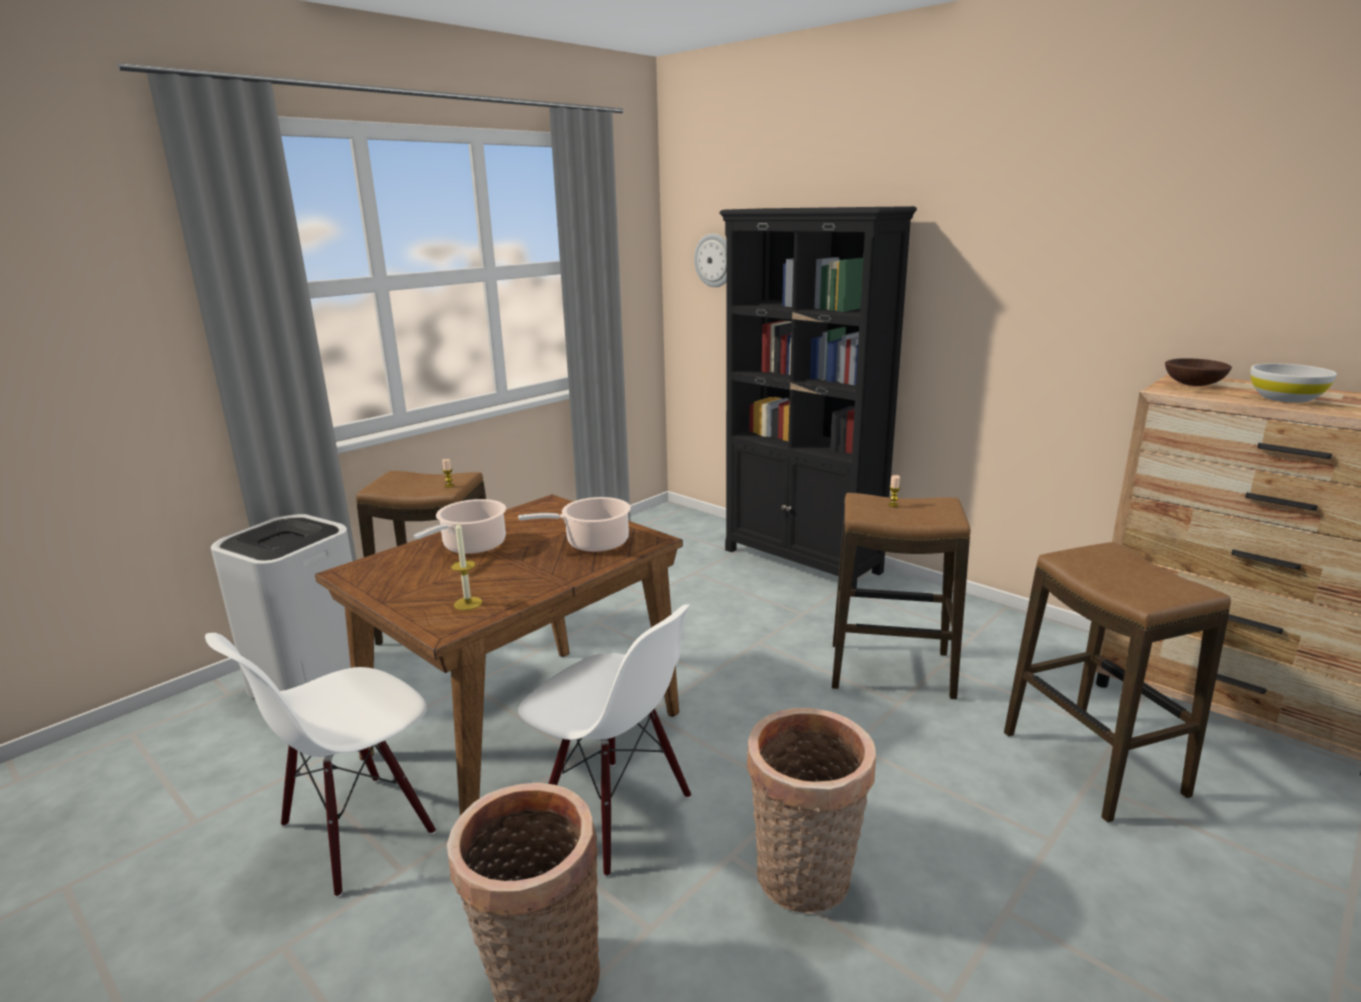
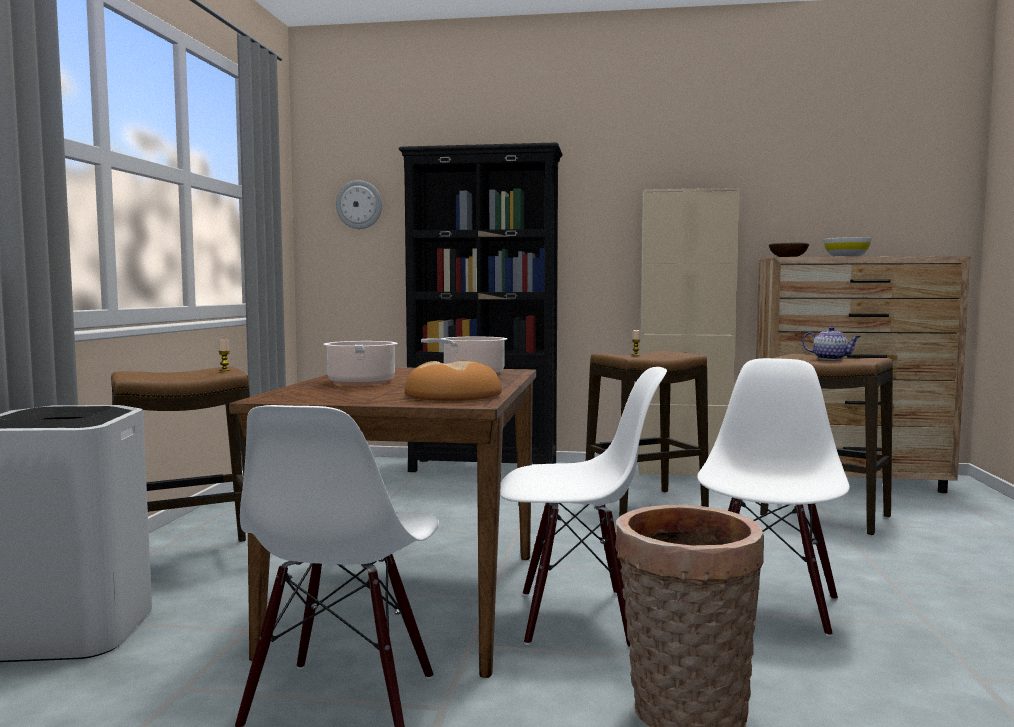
camera: 35 degrees left, 15 degrees down
candle [451,520,482,610] -> bread [405,361,502,401]
basket [747,708,876,913] -> white chair [697,358,850,637]
none -> beige cabinet [638,188,740,476]
none -> teapot [802,327,861,360]

